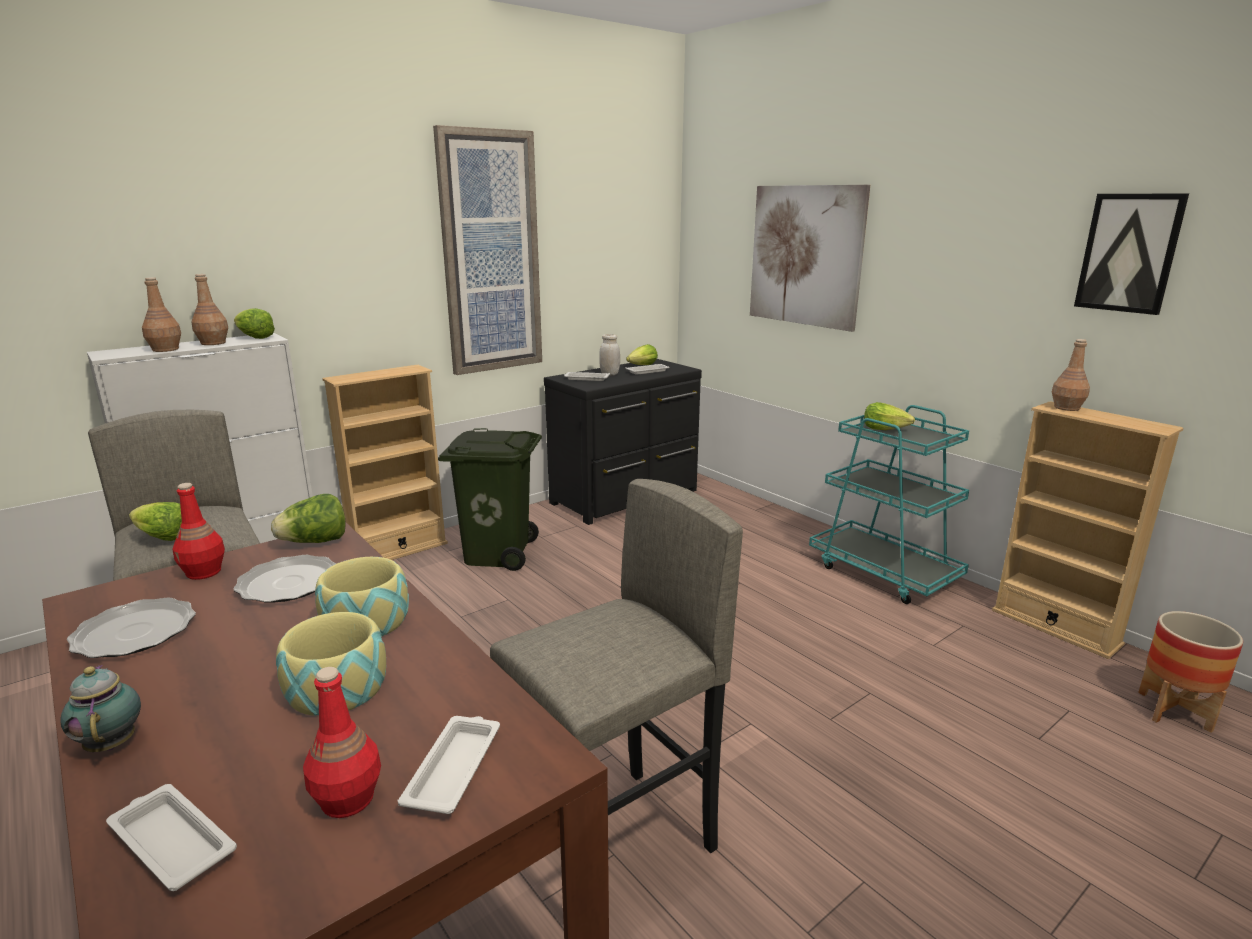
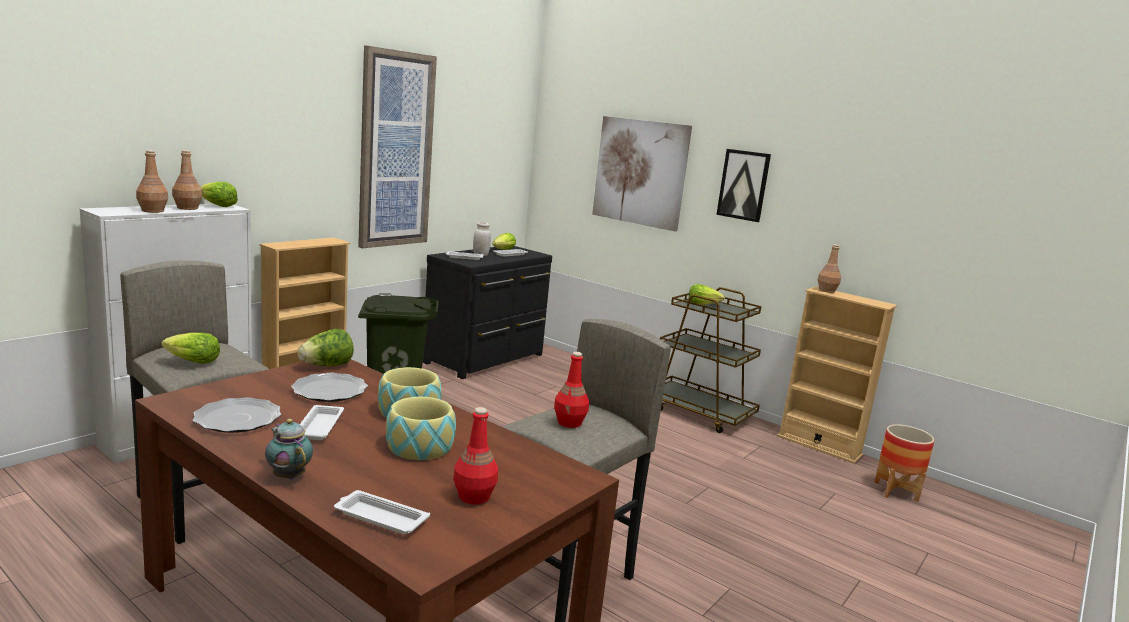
camera: 15 degrees left, 5 degrees down
red bottle [173,483,225,580] -> red bottle moved to [554,352,589,428]
white tray [398,716,500,814] -> white tray moved to [300,405,344,440]
turquoise cart [809,405,969,604] -> brown cart [660,287,762,433]
picture [1074,194,1189,315] -> picture moved to [716,149,771,222]

